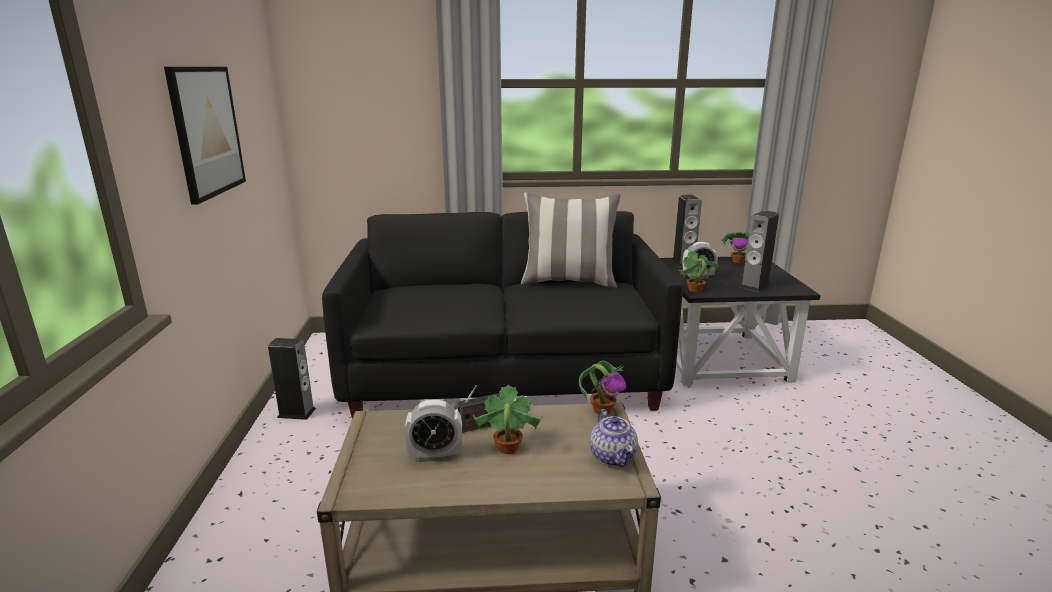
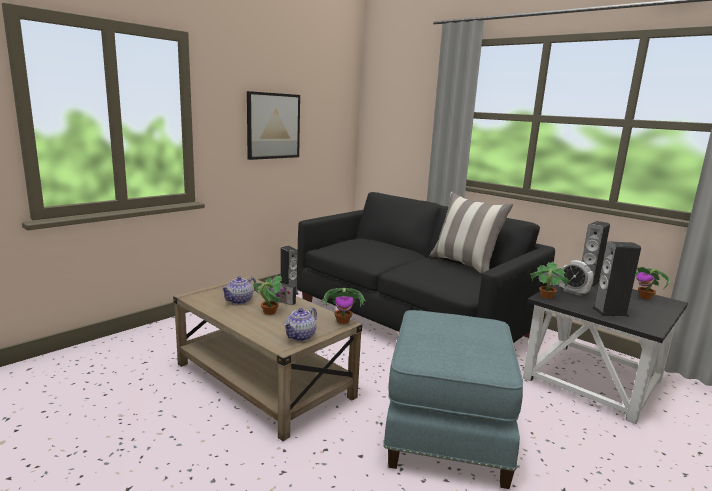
camera: 45 degrees right, 5 degrees down
alarm clock [405,399,462,462] -> teapot [221,276,256,304]
none -> blue ottoman [383,310,523,489]

